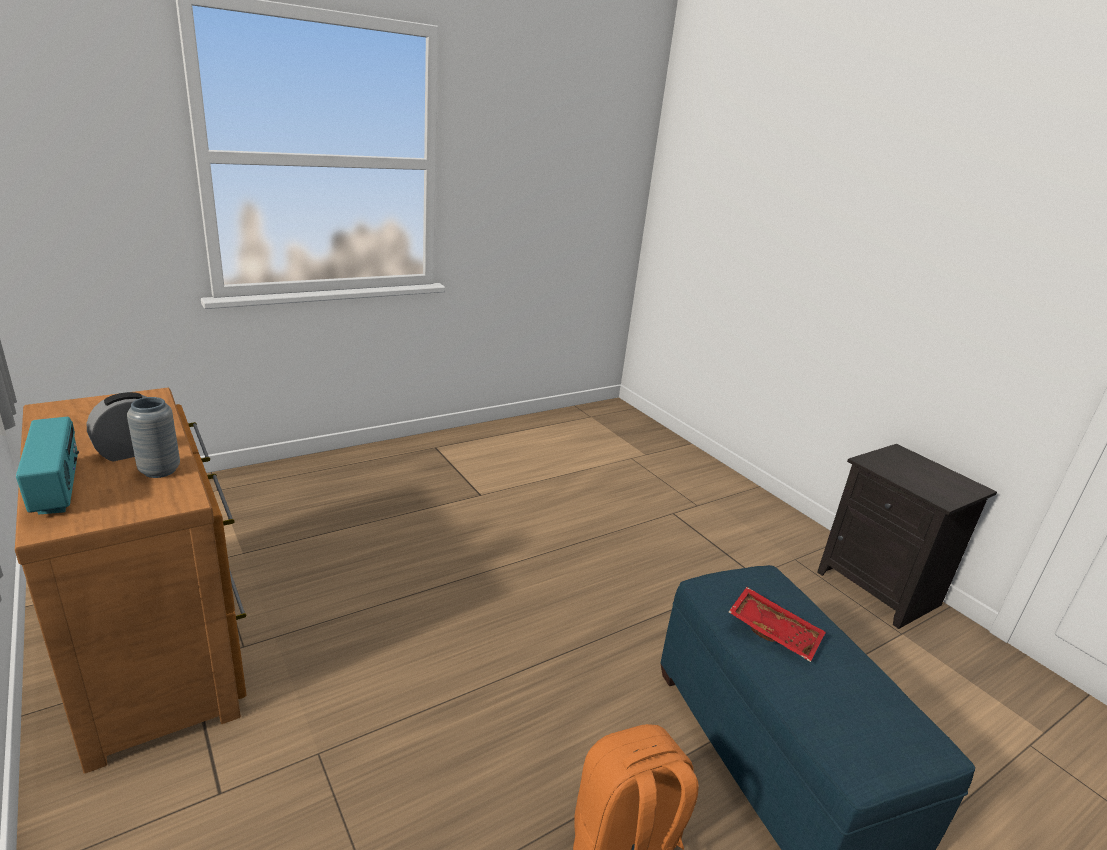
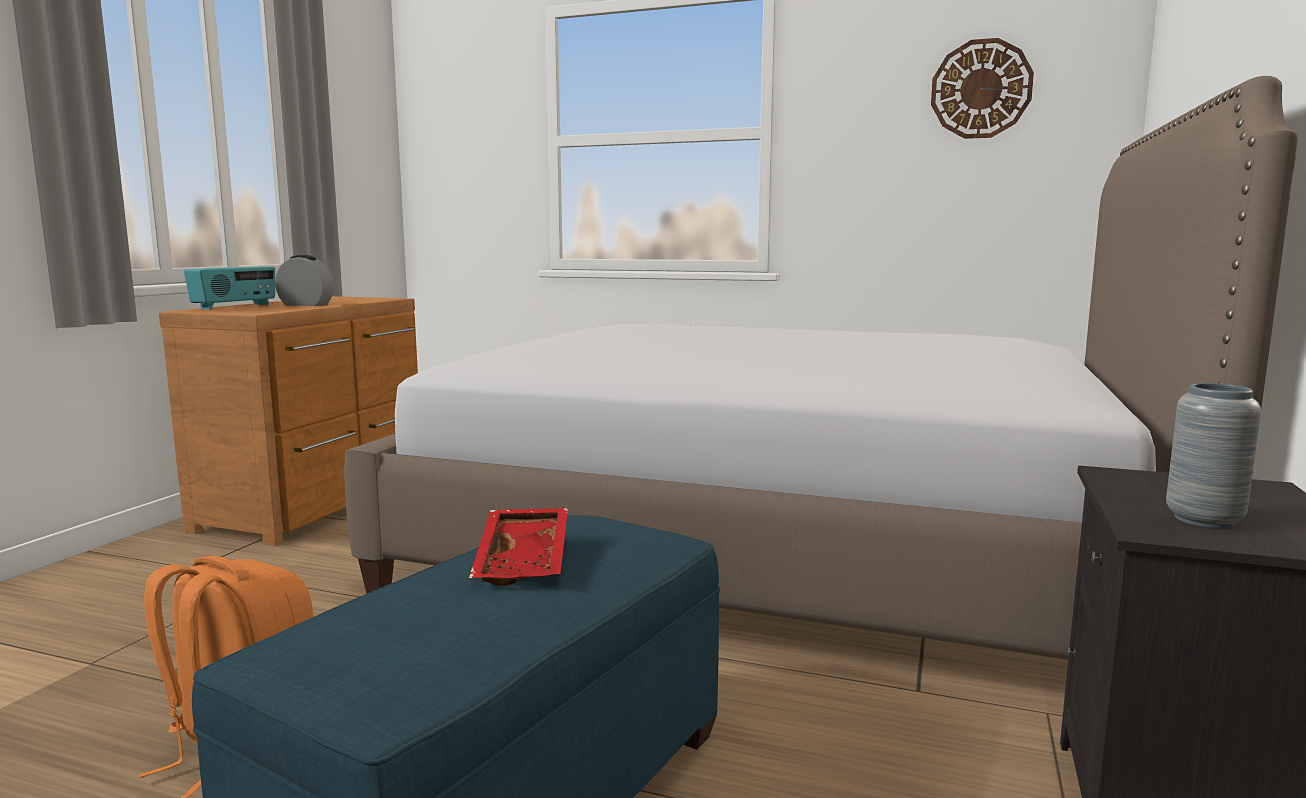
camera: 55 degrees right, 15 degrees down
grey vase [127,397,180,478] -> grey vase moved to [1166,383,1261,529]
none -> bed [344,76,1298,660]
none -> wall clock [931,38,1034,139]

